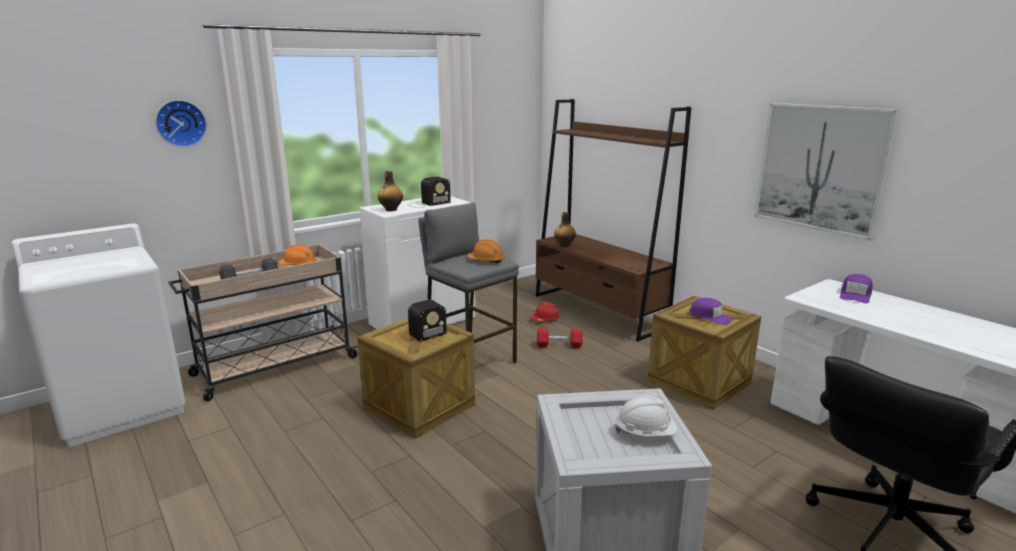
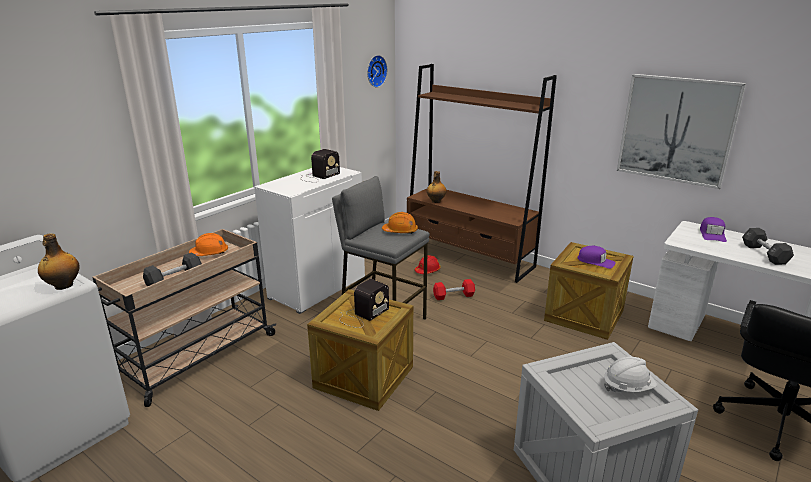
camera: 15 degrees left, 5 degrees up
wall clock [155,100,207,147] -> wall clock moved to [367,55,388,88]
bottle [378,171,403,211] -> bottle moved to [38,233,79,290]
none -> black dumbbell [742,228,794,265]

